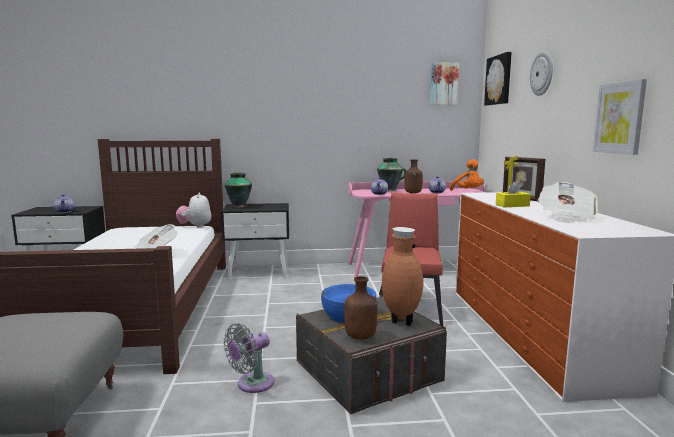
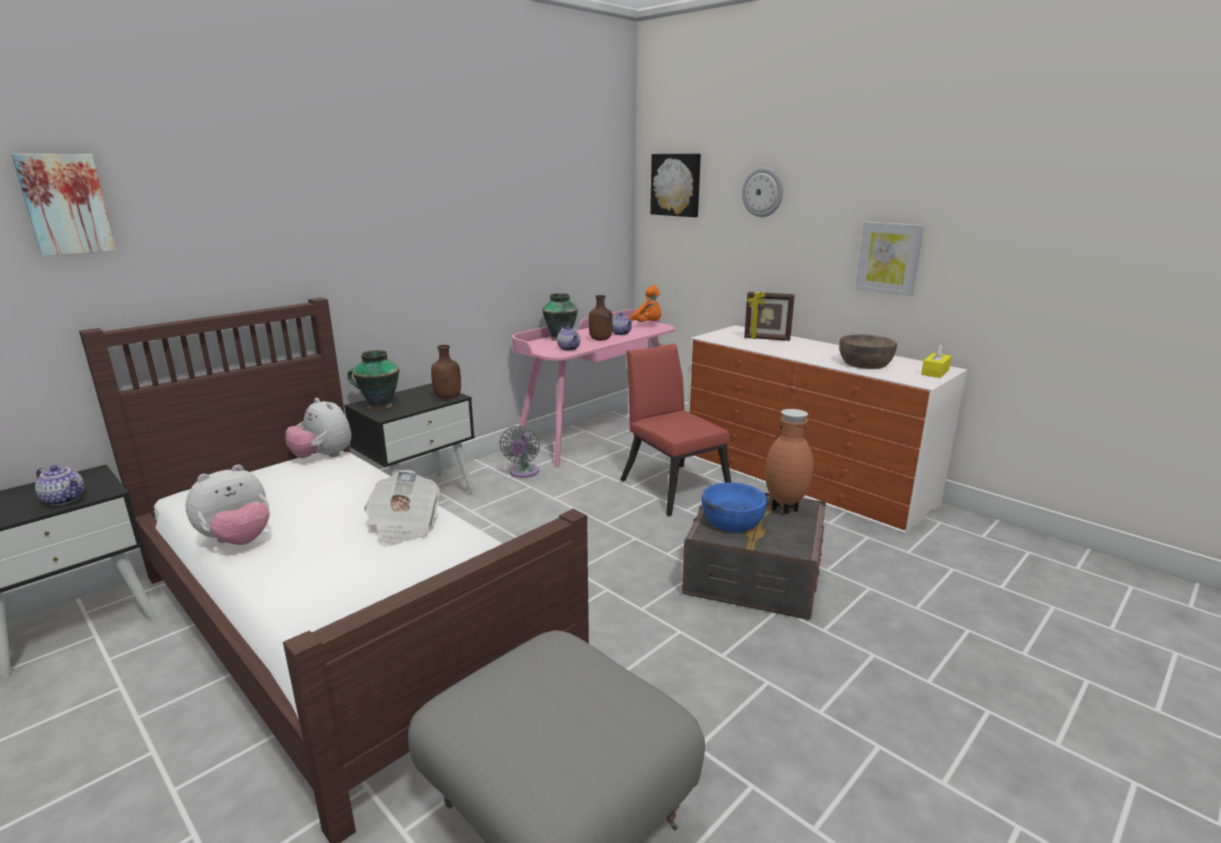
camera: 40 degrees left, 10 degrees up
grey fan [224,323,274,393] -> grey fan moved to [499,425,540,478]
brown bottle [344,276,377,340] -> brown bottle moved to [431,345,461,399]
picture [430,62,459,105] -> picture moved to [11,154,116,256]
yellow tissue box [496,181,531,207] -> yellow tissue box moved to [921,344,952,378]
newspaper [538,182,598,223] -> brown bowl [839,334,897,369]
none -> plush toy [185,464,270,545]

